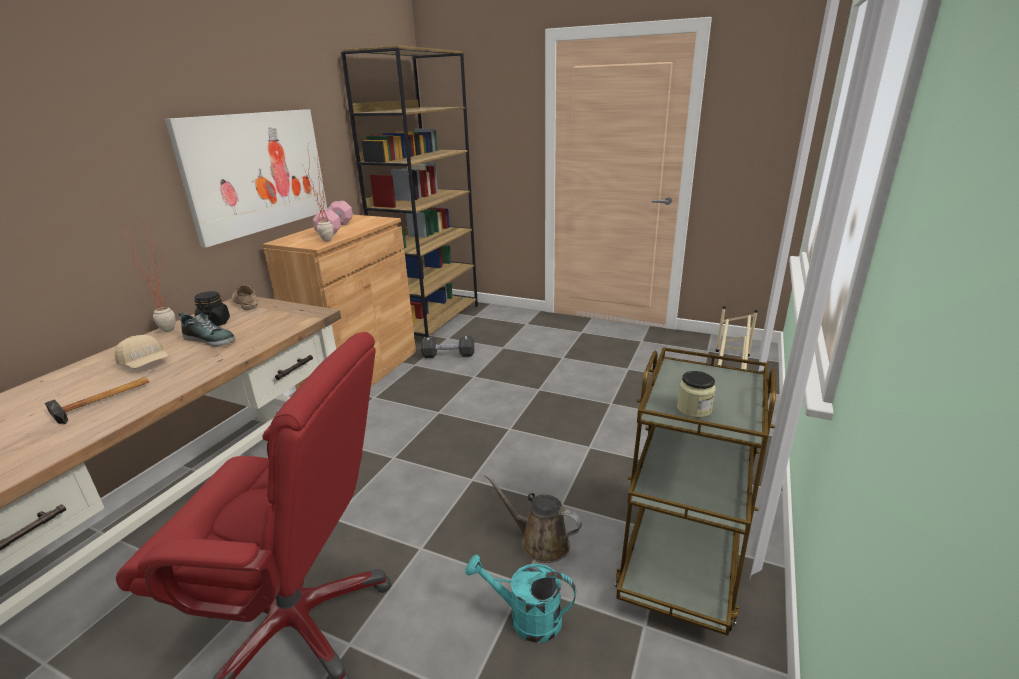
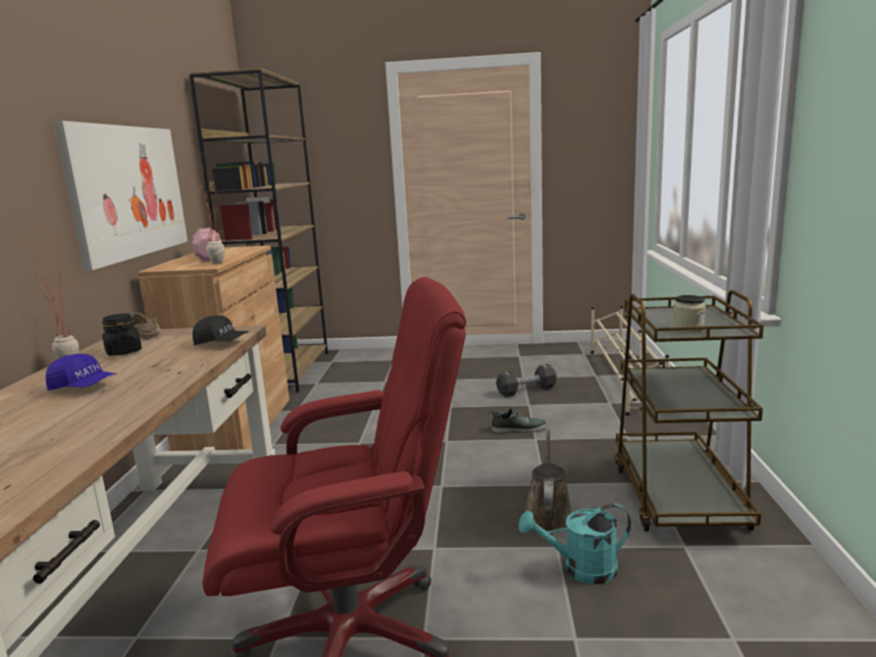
camera: 20 degrees left, 10 degrees down
hammer [45,377,149,424] -> none
beige cap [115,335,168,368] -> blue cap [46,354,117,391]
shoe [179,312,236,346] -> shoe moved to [491,408,546,433]
black dumbbell [421,336,474,358] -> black dumbbell moved to [496,364,557,397]
brown watering can [484,473,582,563] -> brown watering can turned 90 degrees clockwise [525,429,571,532]
none -> black cap [193,315,249,345]

